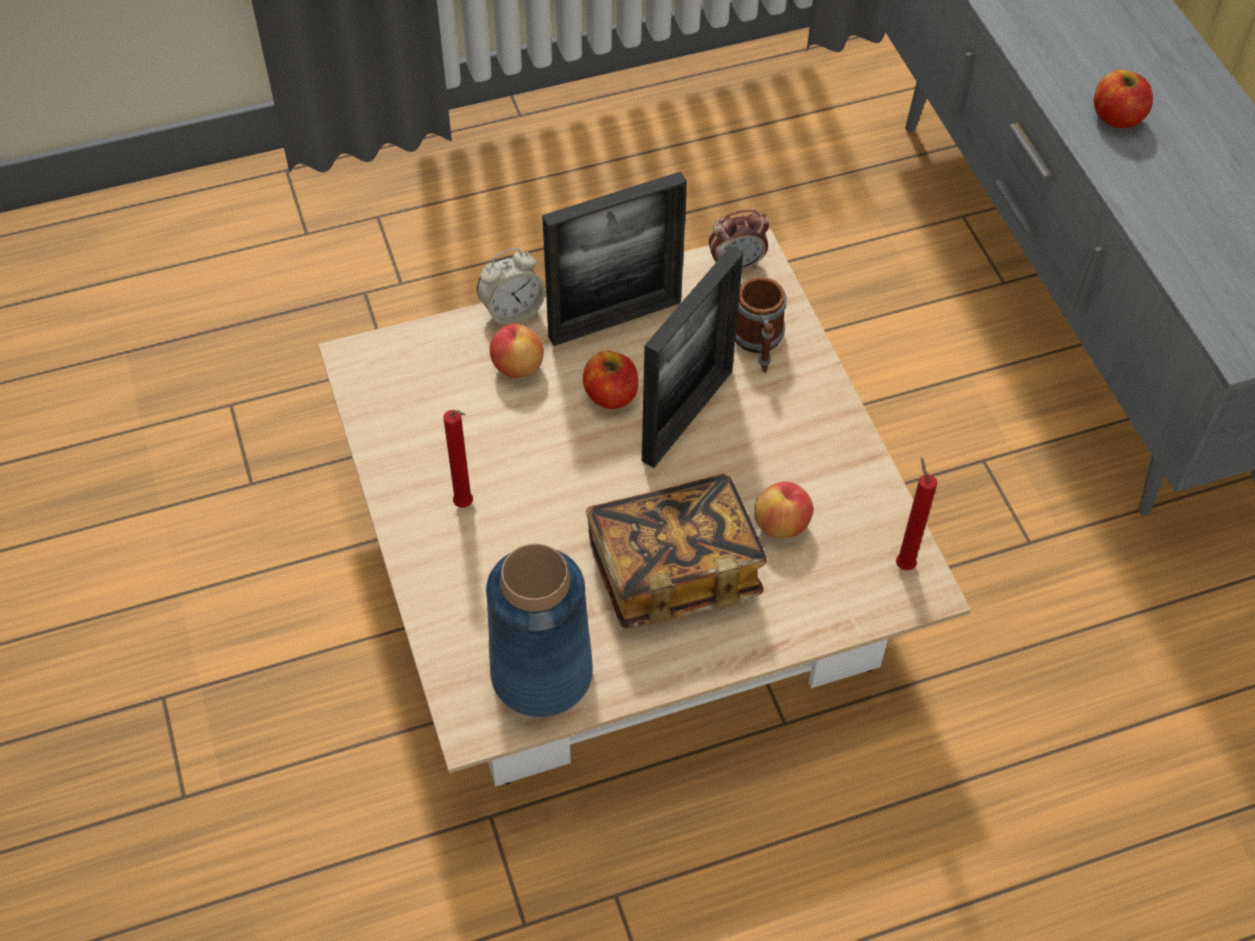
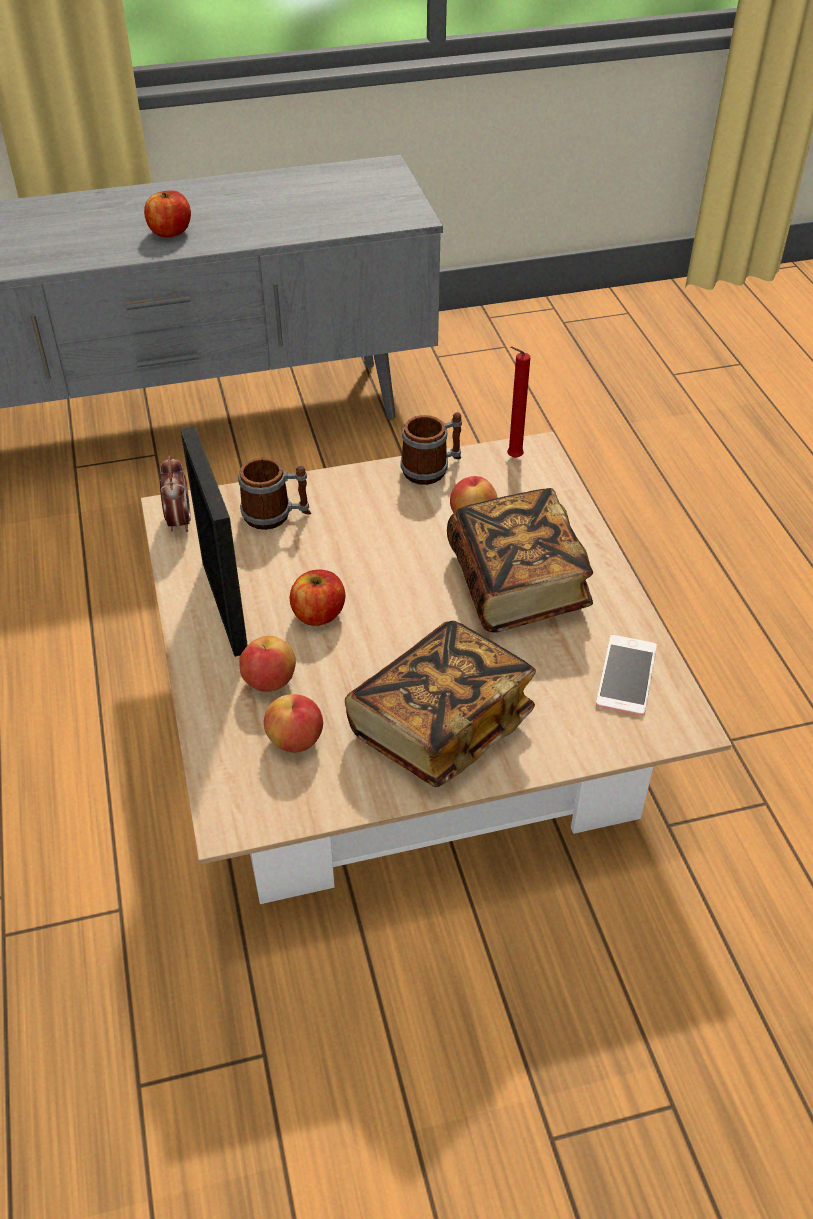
camera: 85 degrees left, 10 degrees down
red candle [444,410,473,508] -> book [345,621,536,787]
alarm clock [477,248,545,327] -> none
blue vase [486,544,593,717] -> phone [596,635,657,716]
picture frame [642,246,744,468] -> none
none -> apple [264,694,323,753]
none -> mug [400,412,462,485]

